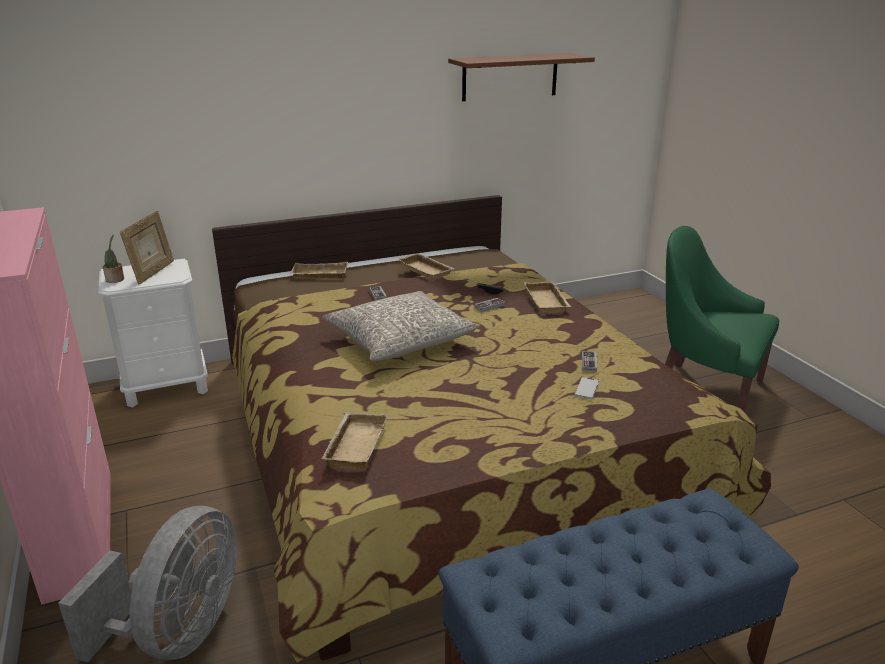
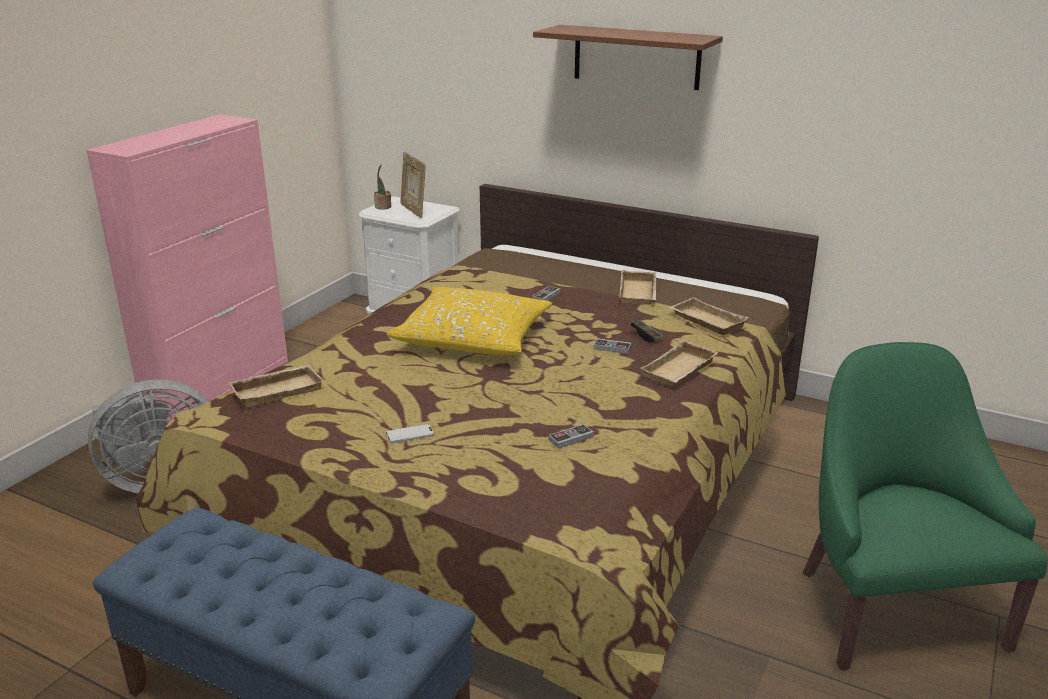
camera: 50 degrees right, 0 degrees up
picture frame [120,211,174,284] -> picture frame turned 90 degrees clockwise [400,152,426,218]
beige tray [290,262,348,279] -> beige tray moved to [669,297,749,335]
grey pillow [322,291,479,361] -> yellow pillow [387,287,552,355]
brown shelf [448,53,595,101] -> brown shelf moved to [533,25,723,90]
phone [574,377,599,399] -> phone moved to [386,424,434,443]

